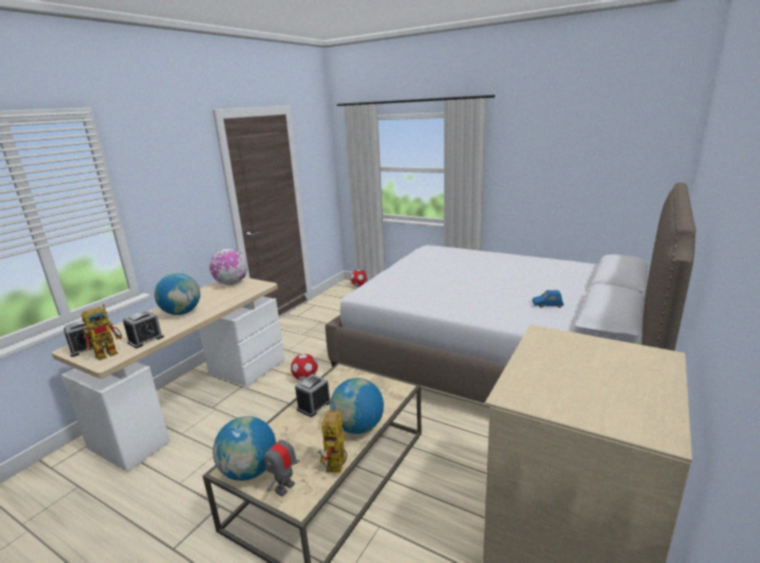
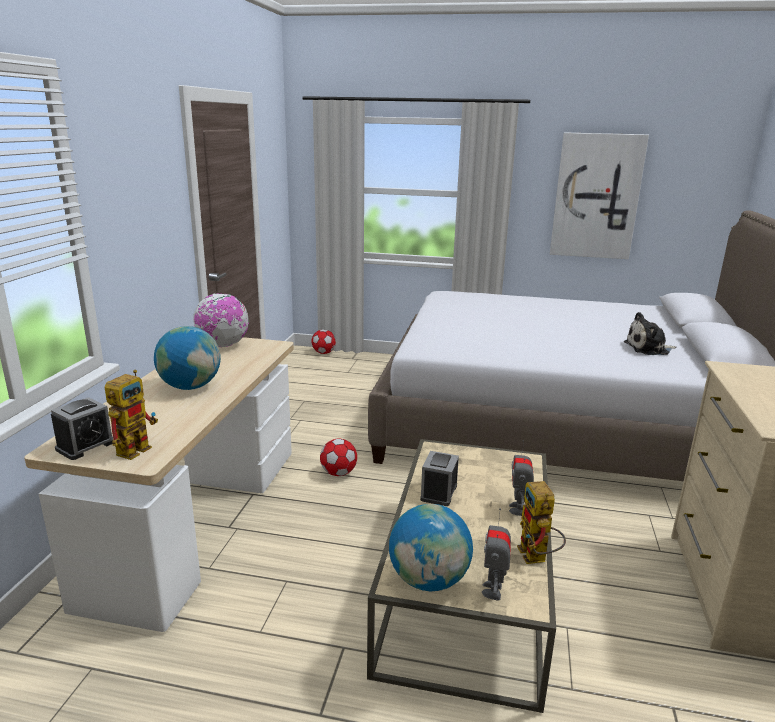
camera: 20 degrees left, 0 degrees up
alarm clock [123,311,164,348] -> none
globe [330,378,384,434] -> toy robot [509,440,534,516]
blue toy car [532,290,564,308] -> plush toy [624,312,677,355]
none -> picture [550,132,649,259]

